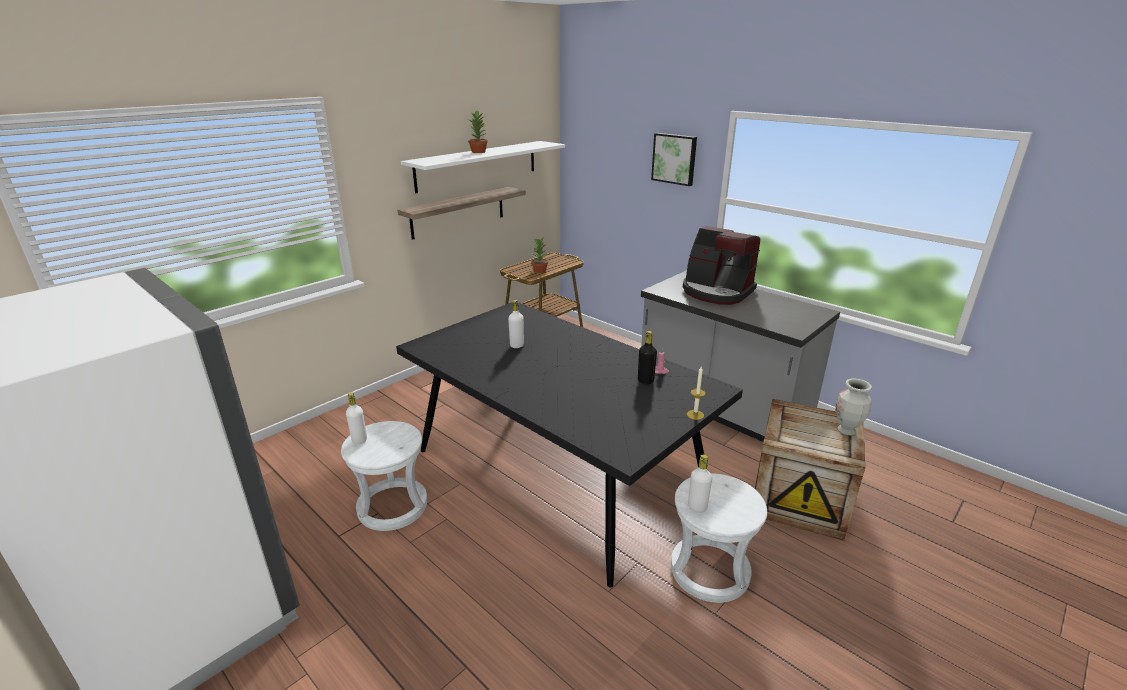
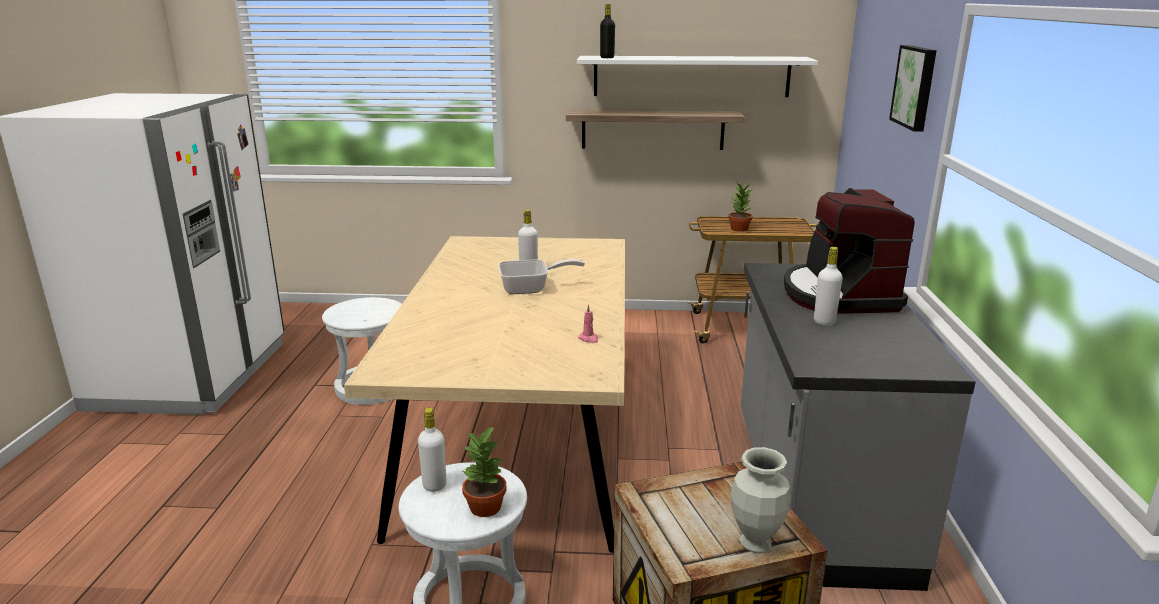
camera: 50 degrees right, 5 degrees down
white bottle [346,393,367,444] -> white bottle moved to [814,247,842,326]
black dining table [396,302,743,588] -> beige dining table [344,236,625,553]
potted plant [468,110,488,153] -> potted plant moved to [461,426,507,517]
black bottle [638,331,657,384] -> black bottle moved to [600,4,615,58]
candle [687,367,706,420] -> none
none -> frying pan [498,259,585,294]

